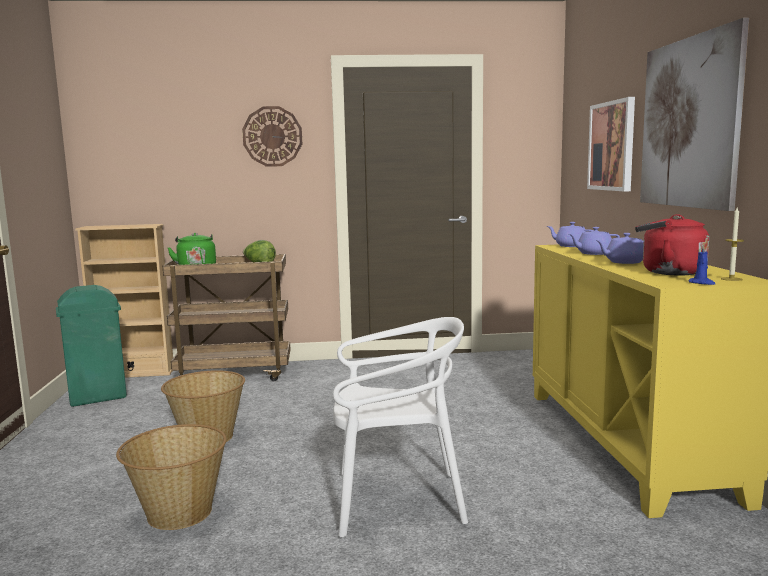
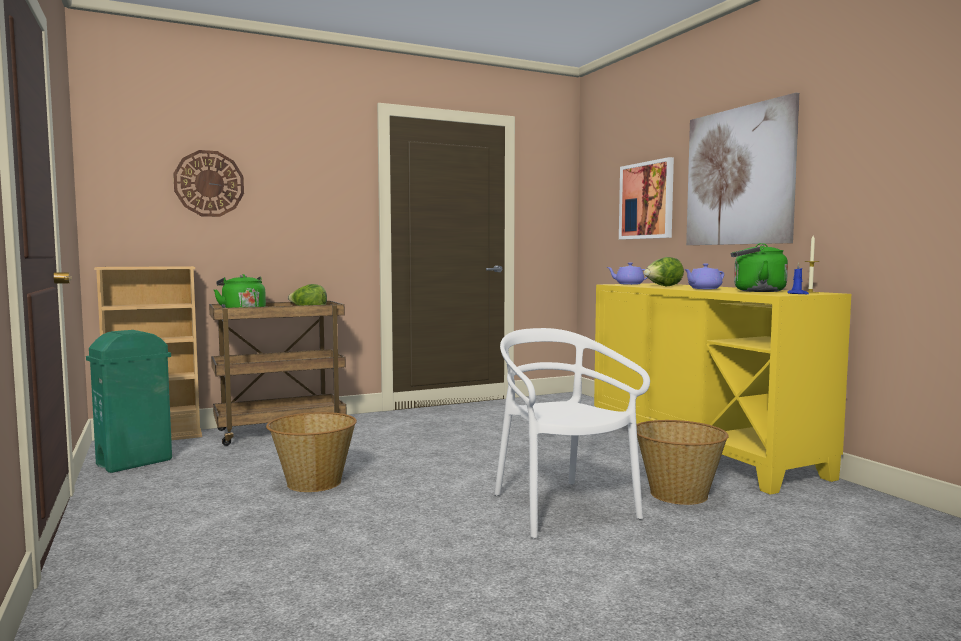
camera: 20 degrees left, 5 degrees down
basket [116,424,227,530] -> basket moved to [637,420,729,505]
wall clock [242,106,302,167] -> wall clock moved to [173,150,244,217]
white chair [333,317,468,537] -> white chair turned 90 degrees counterclockwise [495,328,650,538]
purple teapot [569,227,620,255] -> lettuce [644,257,684,287]
red kettle [635,214,709,276] -> green kettle [731,243,788,292]

